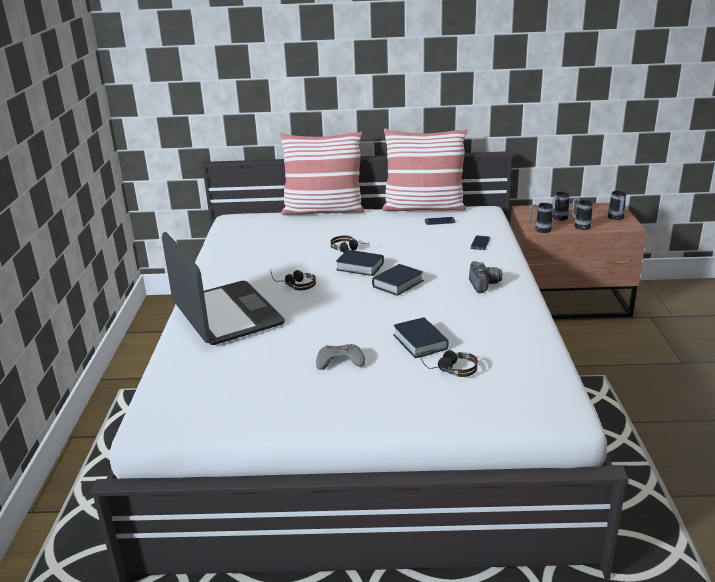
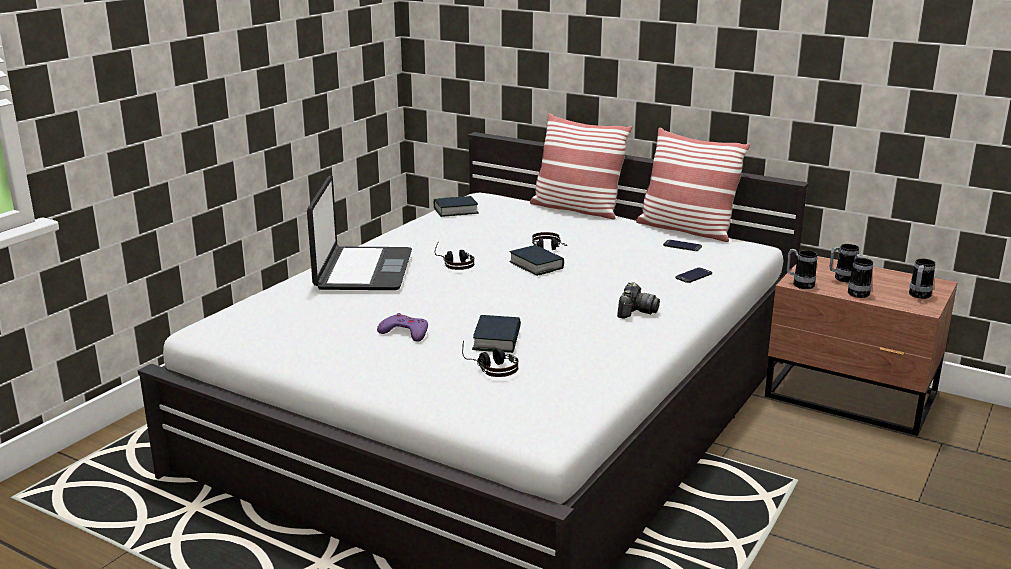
camera: 30 degrees right, 5 degrees down
grey game controller [316,344,365,370] -> purple game controller [377,313,428,342]
book [372,264,424,296] -> book moved to [434,196,479,217]

